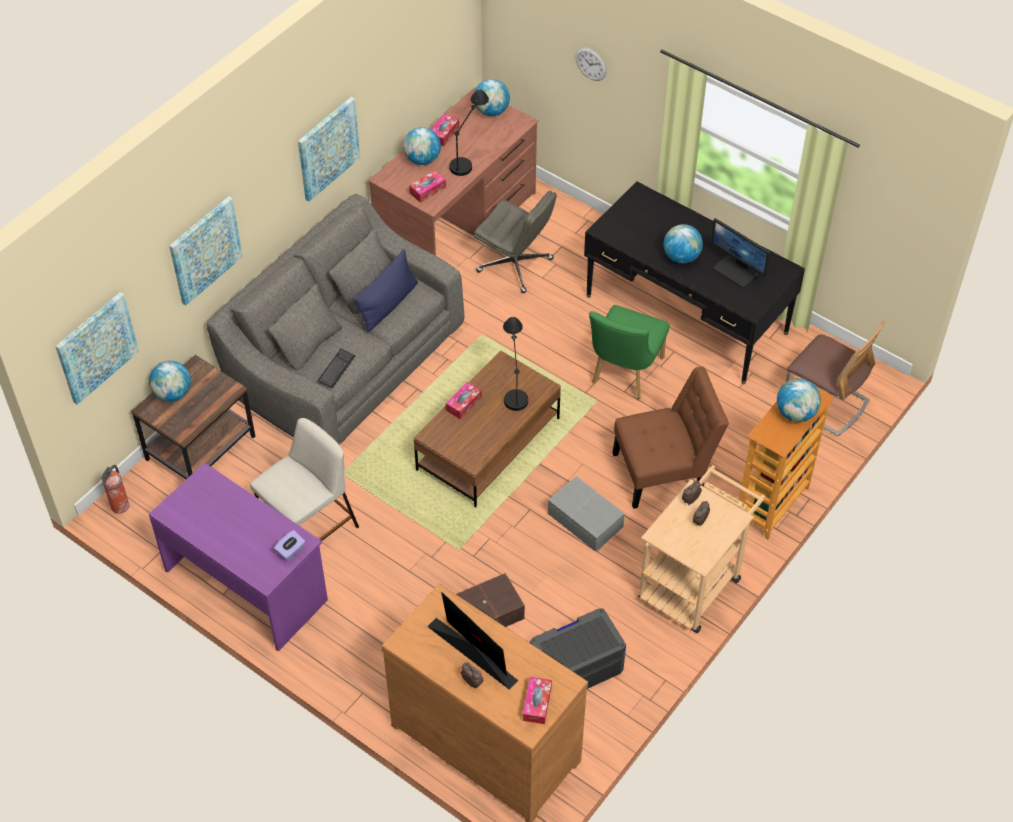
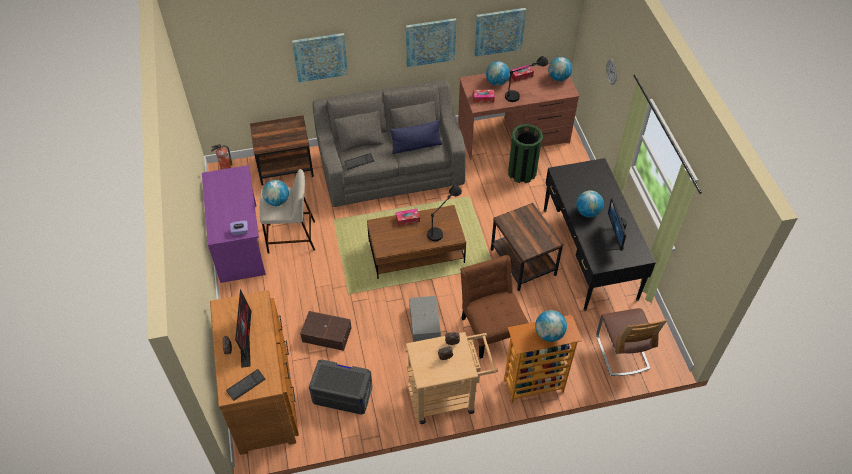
camera: 40 degrees right, 0 degrees up
picture [55,292,139,405] -> picture moved to [474,8,526,57]
globe [149,361,191,402] -> globe moved to [262,180,289,206]
grey office chair [474,191,557,293] -> green trash can [508,124,543,183]
tissue box [523,677,552,724] -> keyboard [226,369,266,401]
green chair [589,305,670,399] -> brown side table [491,203,564,291]
brown chair [612,367,729,509] -> brown chair turned 135 degrees counterclockwise [460,255,529,359]

